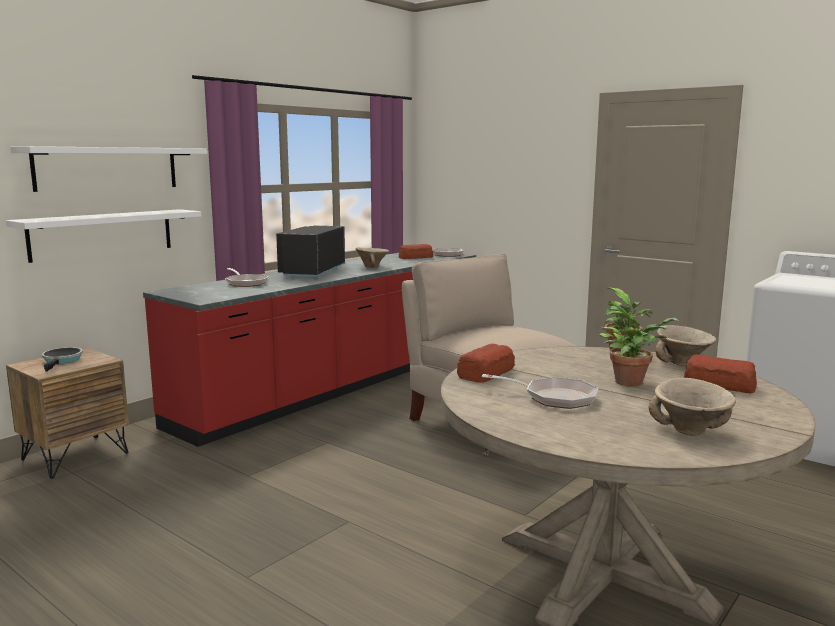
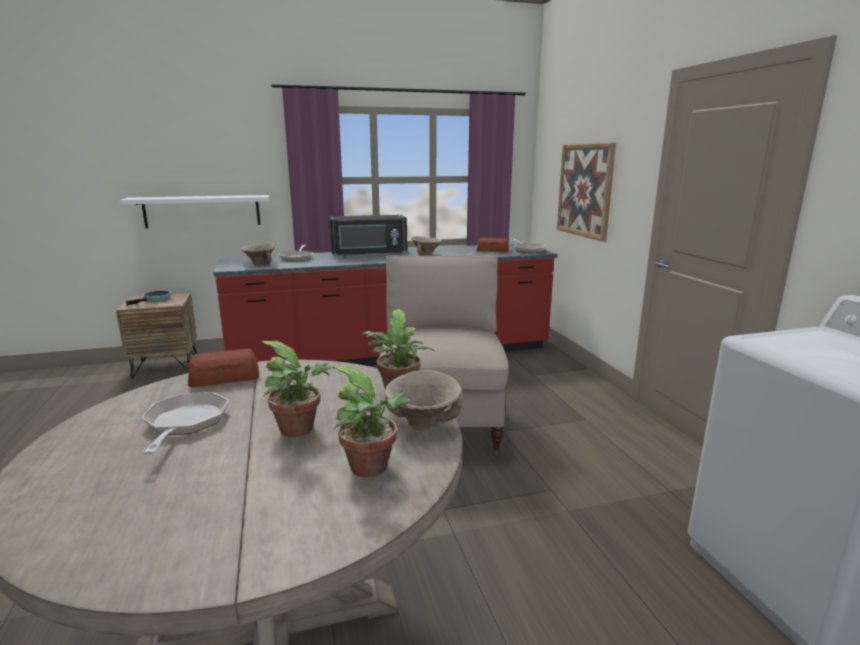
camera: 35 degrees right, 5 degrees up
white shelf [11,146,207,192] -> none
black microwave [276,226,345,279] -> black microwave turned 150 degrees counterclockwise [329,215,407,257]
frying pan [482,374,598,409] -> frying pan turned 150 degrees counterclockwise [141,392,229,454]
beige bowl [648,378,736,436] -> beige bowl moved to [241,242,276,265]
bread [683,355,757,393] -> potted plant [332,366,410,478]
none -> picture [557,143,616,242]

